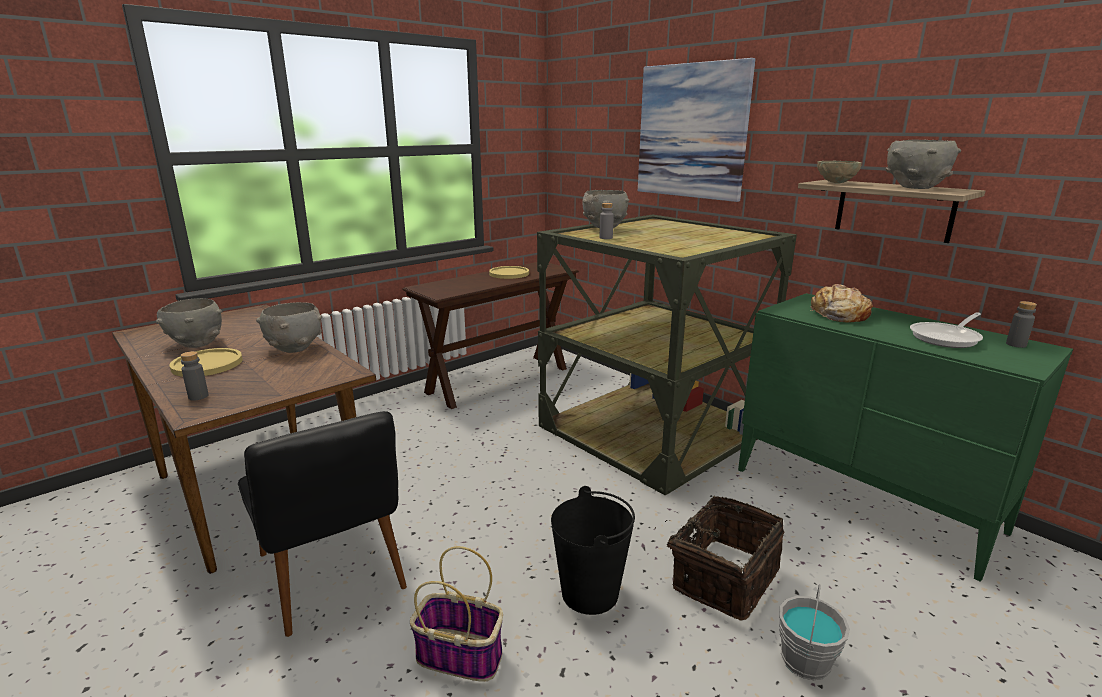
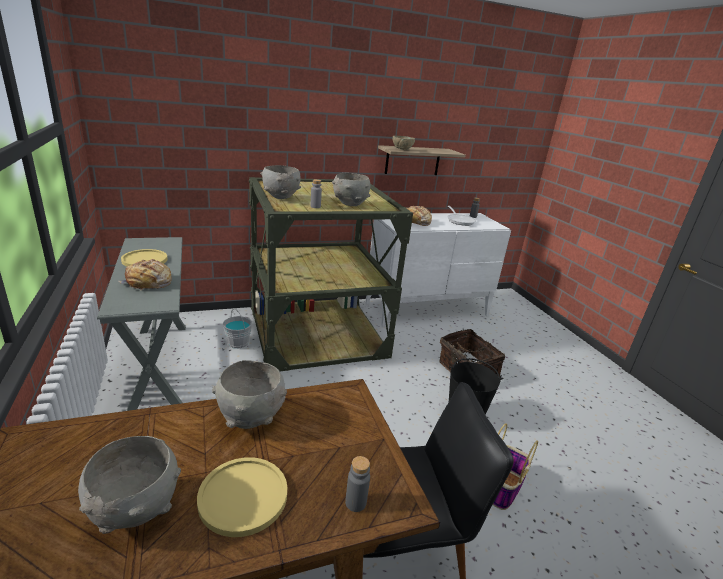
camera: 70 degrees left, 5 degrees up
brown console table [403,262,579,409] -> grey console table [97,237,186,411]
picture [638,58,756,202] -> none
green cabinet [738,293,1073,582] -> white cabinet [365,213,511,326]
grey bucket [779,584,850,680] -> grey bucket moved to [223,309,252,349]
grey bowl [885,139,961,189] -> grey bowl moved to [332,173,370,206]
none -> bread [119,259,172,291]

